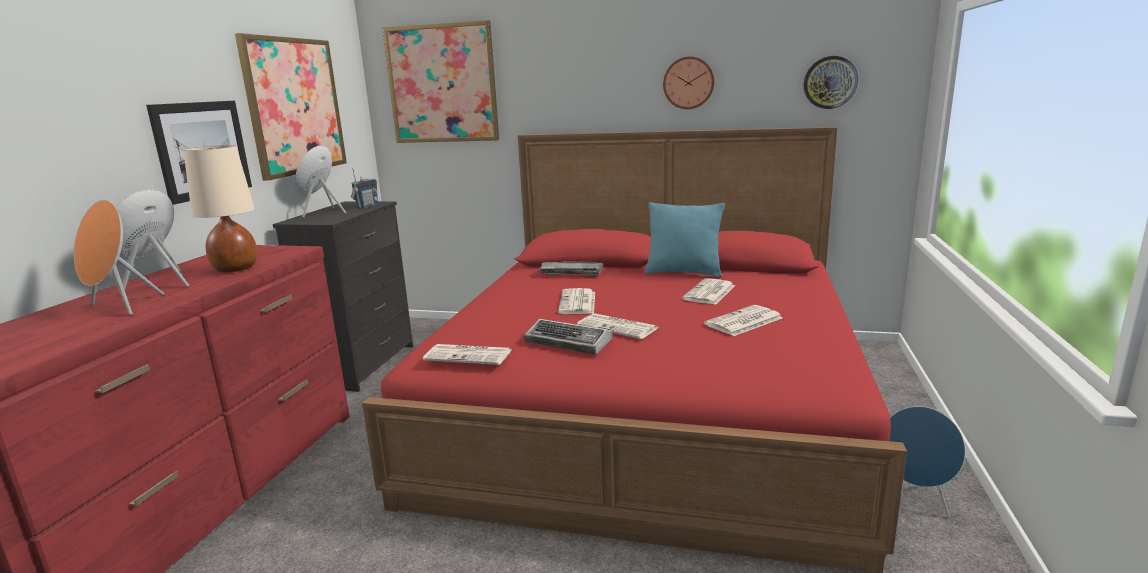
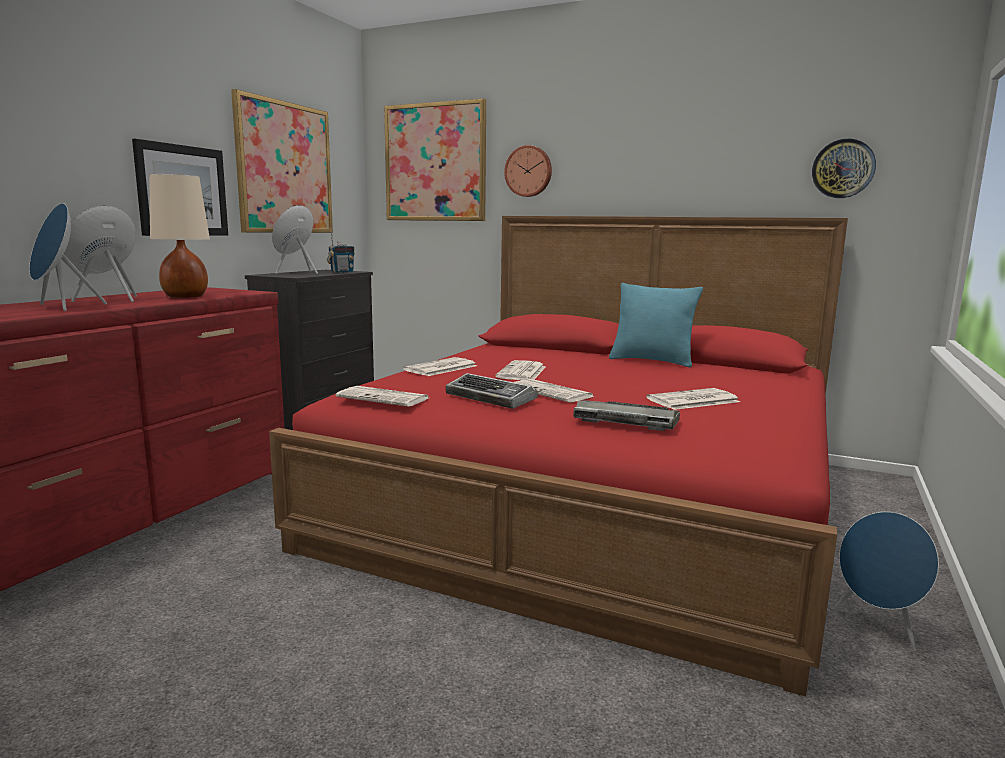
camera: 10 degrees right, 5 degrees down
orange speaker [74,200,164,315] -> blue speaker [29,203,107,311]
keyboard [540,261,603,276] -> keyboard moved to [573,400,680,431]
wall clock [663,56,714,109] -> wall clock moved to [504,145,552,197]
newspaper [682,278,735,305] -> newspaper moved to [403,357,477,376]

